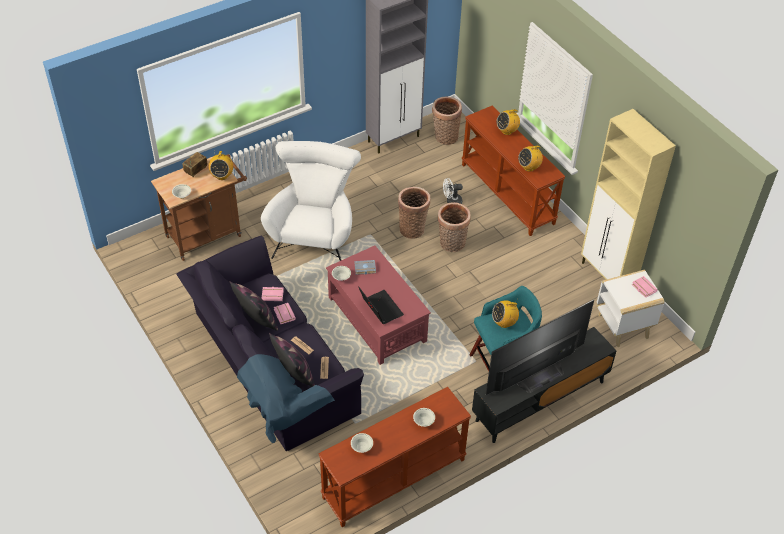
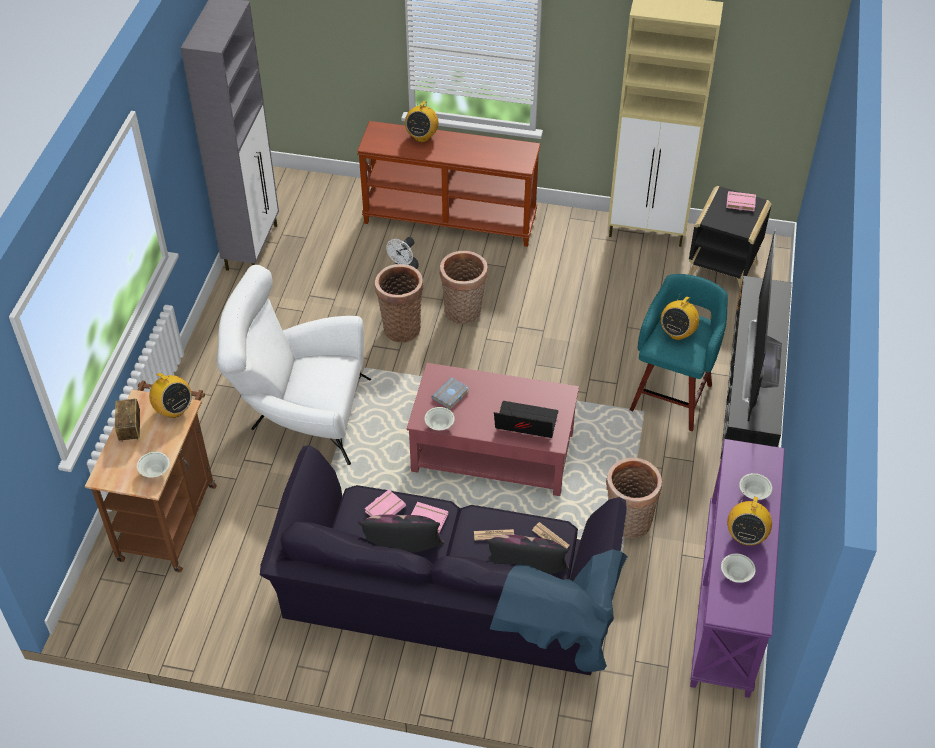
camera: 45 degrees left, 0 degrees up
white armchair [261,141,361,261] -> white armchair turned 45 degrees counterclockwise [217,265,371,465]
brown console table [318,387,471,527] -> purple console table [690,439,785,698]
basket [432,97,462,145] -> basket moved to [606,458,662,538]
radio [518,146,543,172] -> radio moved to [727,493,772,545]
white side table [596,270,664,347] -> black side table [688,186,772,290]

